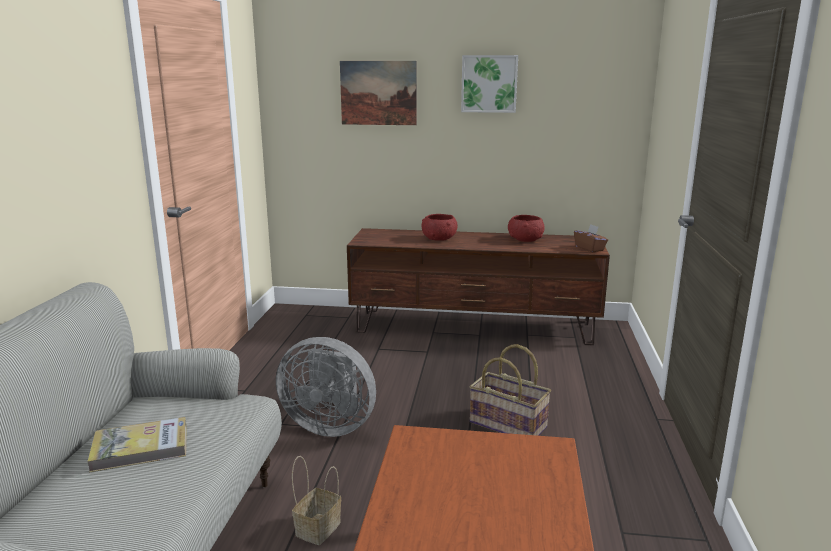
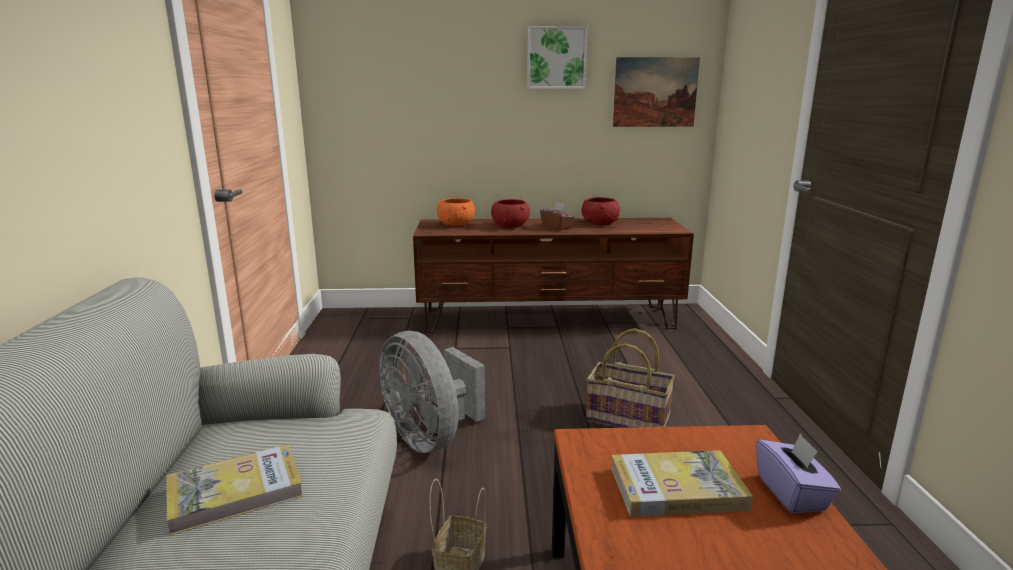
camera: 10 degrees left, 0 degrees up
grey fan [276,337,376,437] -> grey fan turned 45 degrees clockwise [379,331,485,453]
picture [340,61,417,125] -> picture moved to [613,57,700,127]
brown tissue box [574,224,608,252] -> brown tissue box moved to [540,202,575,230]
none -> orange bowl [437,198,475,226]
none -> book [611,450,753,517]
none -> purple tissue box [756,433,841,514]

